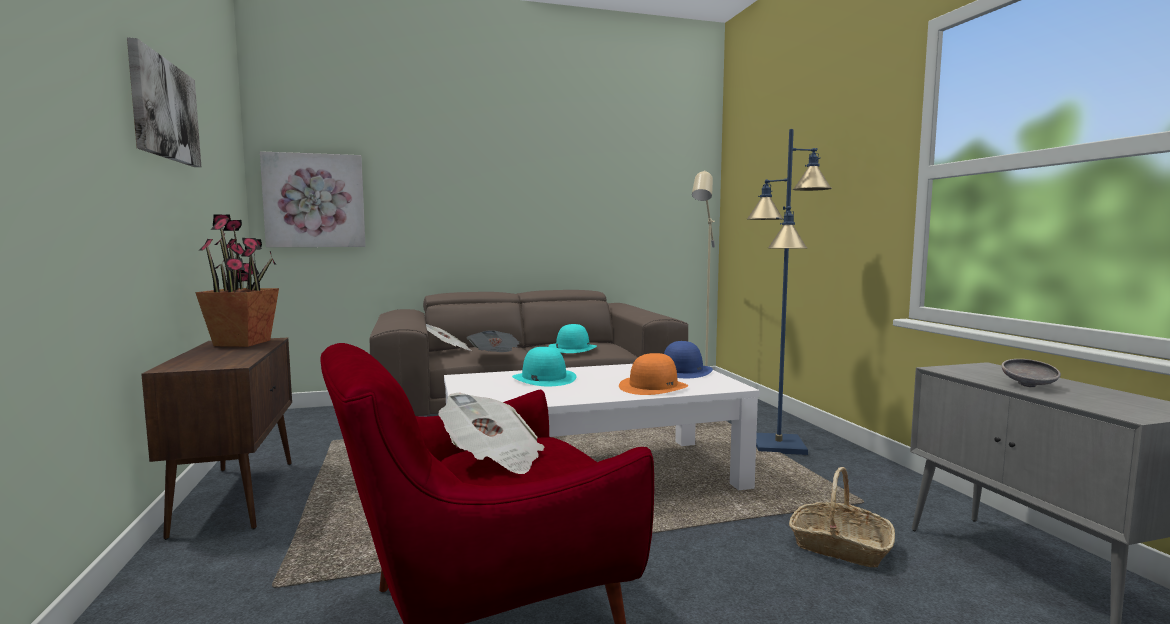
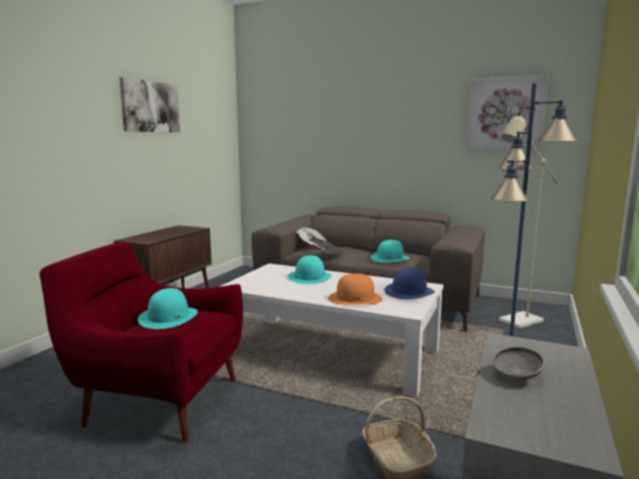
camera: 40 degrees right, 5 degrees up
potted plant [195,214,279,347] -> none
picture [260,151,366,247] -> picture moved to [466,75,548,151]
newspaper [439,393,544,474] -> turquoise hat [138,288,198,329]

